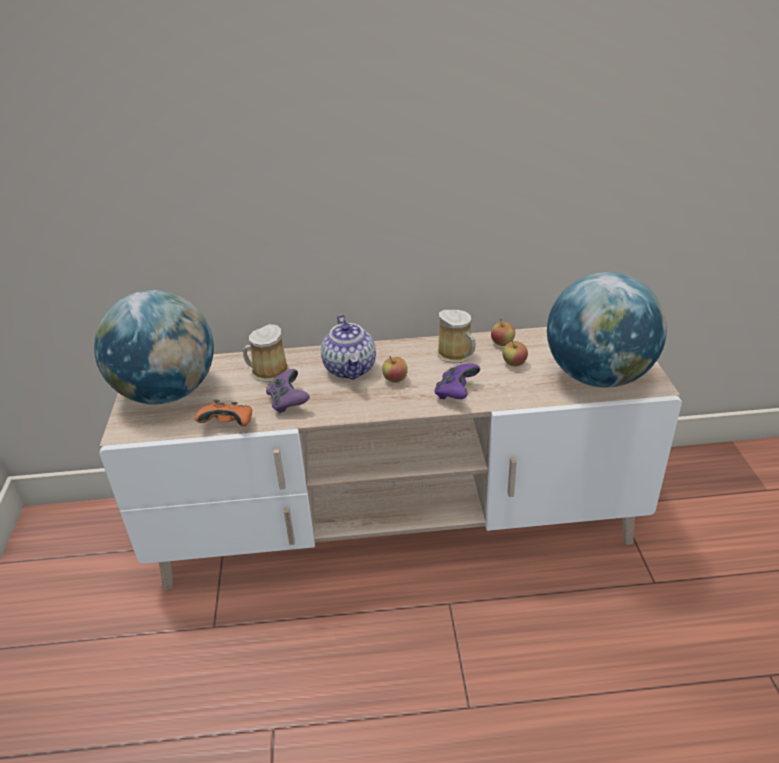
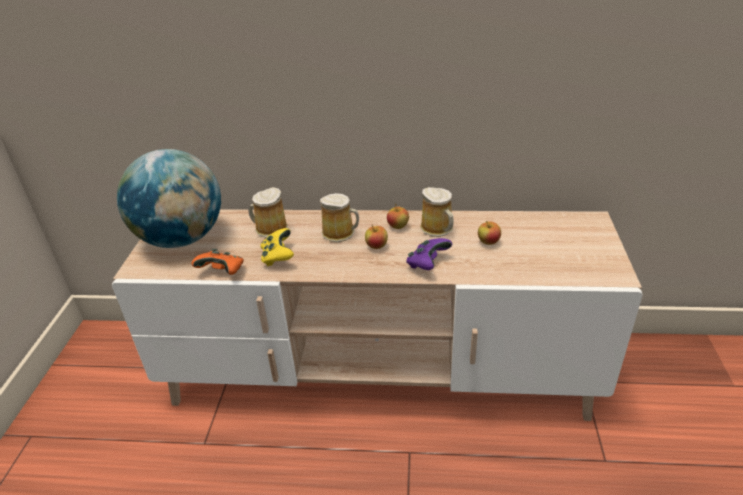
camera: 10 degrees right, 0 degrees up
purple game controller [266,369,310,414] -> yellow game controller [261,228,294,266]
teapot [321,315,376,380] -> mug [320,193,359,242]
apple [491,319,515,346] -> apple moved to [387,204,409,229]
globe [547,272,667,388] -> none

